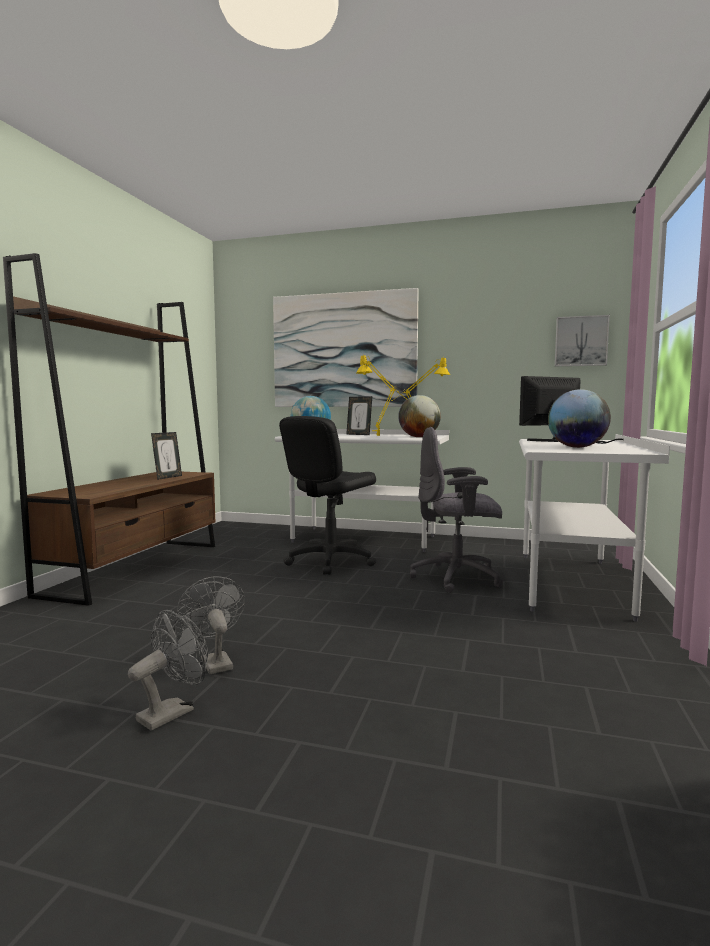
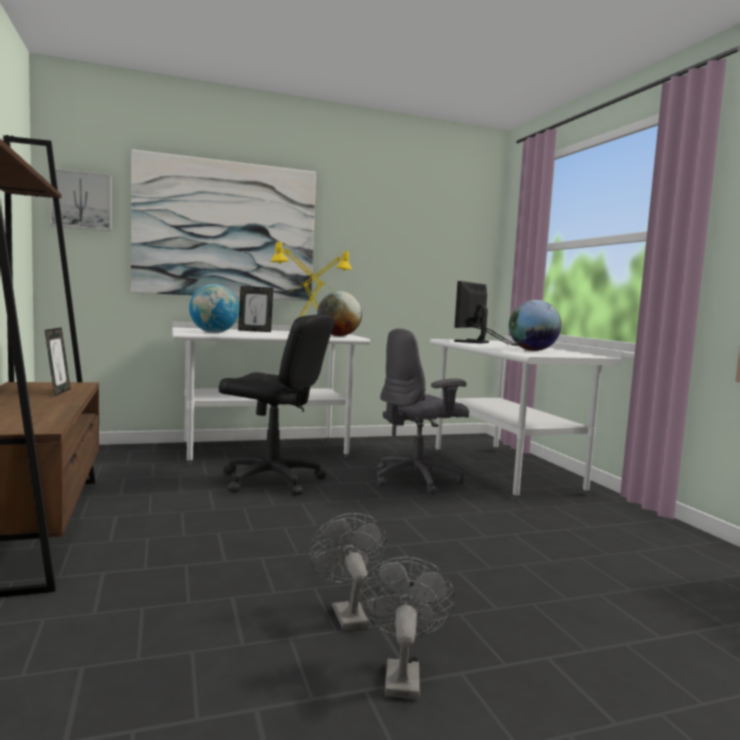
camera: 35 degrees left, 0 degrees up
grey fan [176,576,245,674] -> grey fan turned 45 degrees clockwise [309,513,387,630]
black office chair [279,416,376,575] -> black office chair turned 75 degrees counterclockwise [219,314,335,496]
picture [555,315,610,366] -> picture moved to [49,169,111,231]

